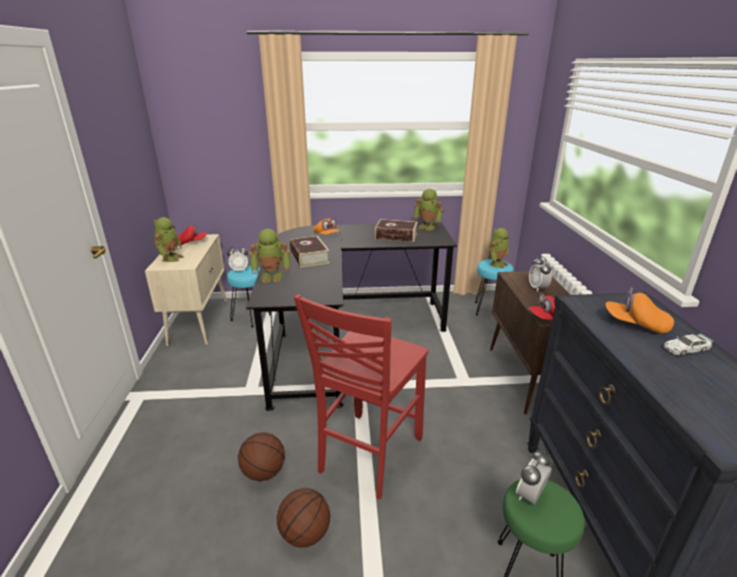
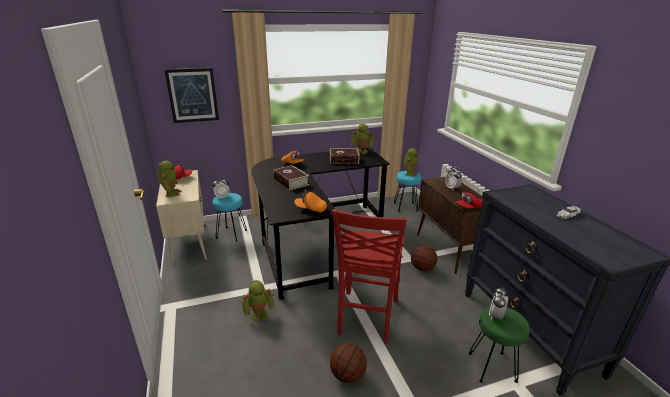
camera: 15 degrees left, 0 degrees up
basketball [238,432,285,481] -> basketball moved to [411,245,437,271]
toy robot [249,229,291,283] -> toy robot moved to [241,280,274,323]
orange cap [606,287,674,334] -> orange cap moved to [294,190,327,213]
none -> picture [164,68,219,123]

